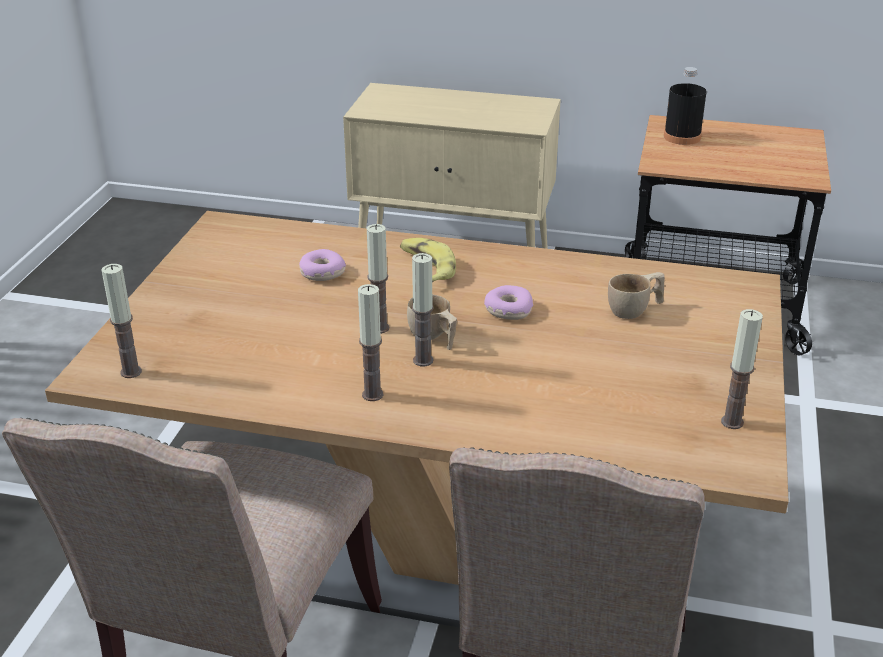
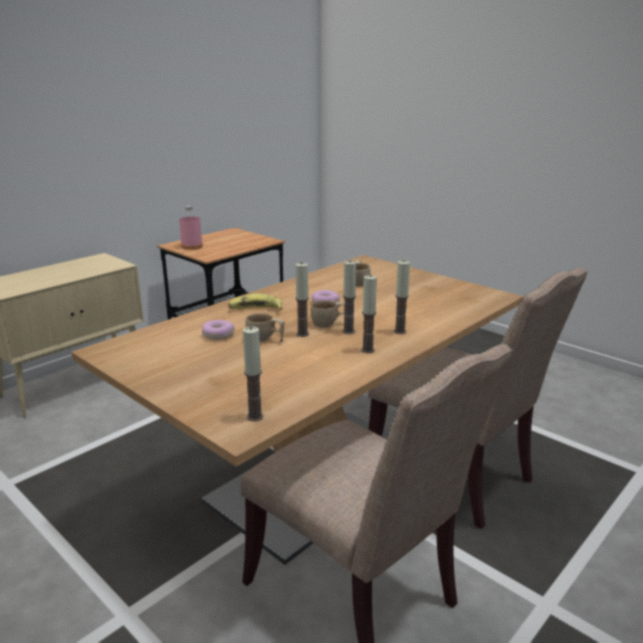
camera: 60 degrees left, 10 degrees down
black bottle [664,67,707,145] -> pink bottle [179,206,203,250]
candle [721,309,763,429] -> candle moved to [394,261,410,334]
none -> beige cup [245,313,285,342]

